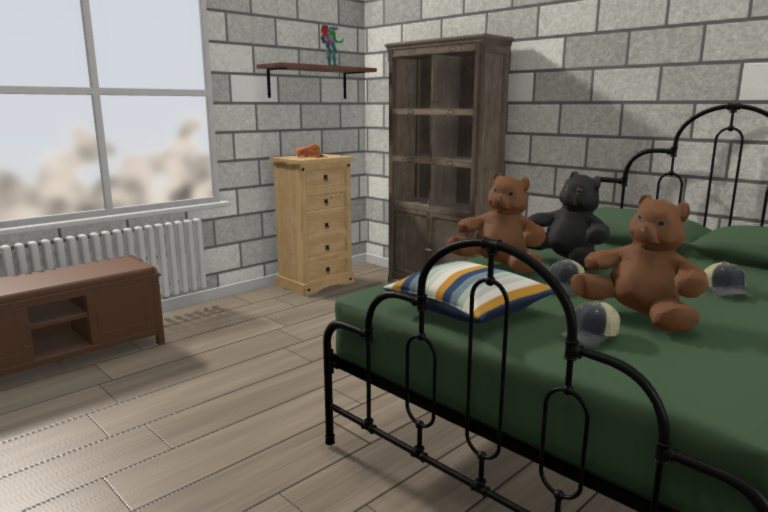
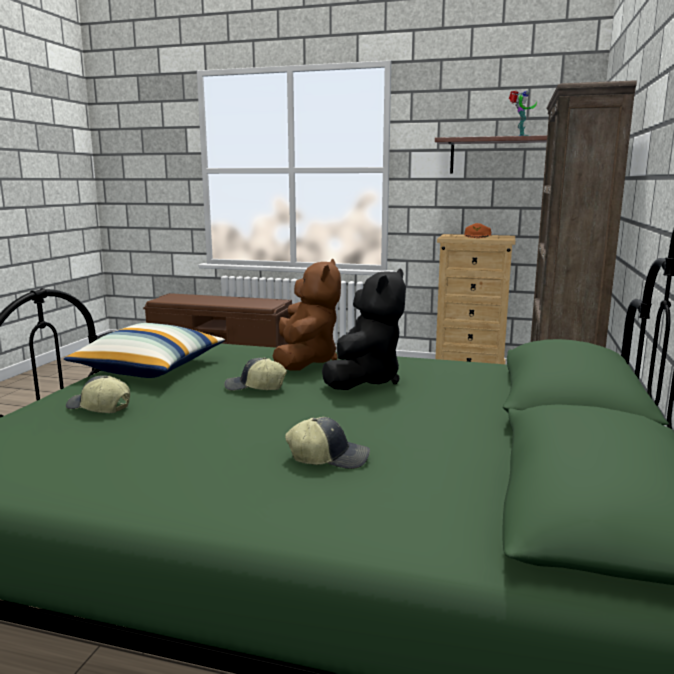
camera: 60 degrees right, 0 degrees up
brown plush toy [570,195,709,332] -> none
cap [704,261,753,297] -> cap turned 150 degrees counterclockwise [285,417,370,469]

